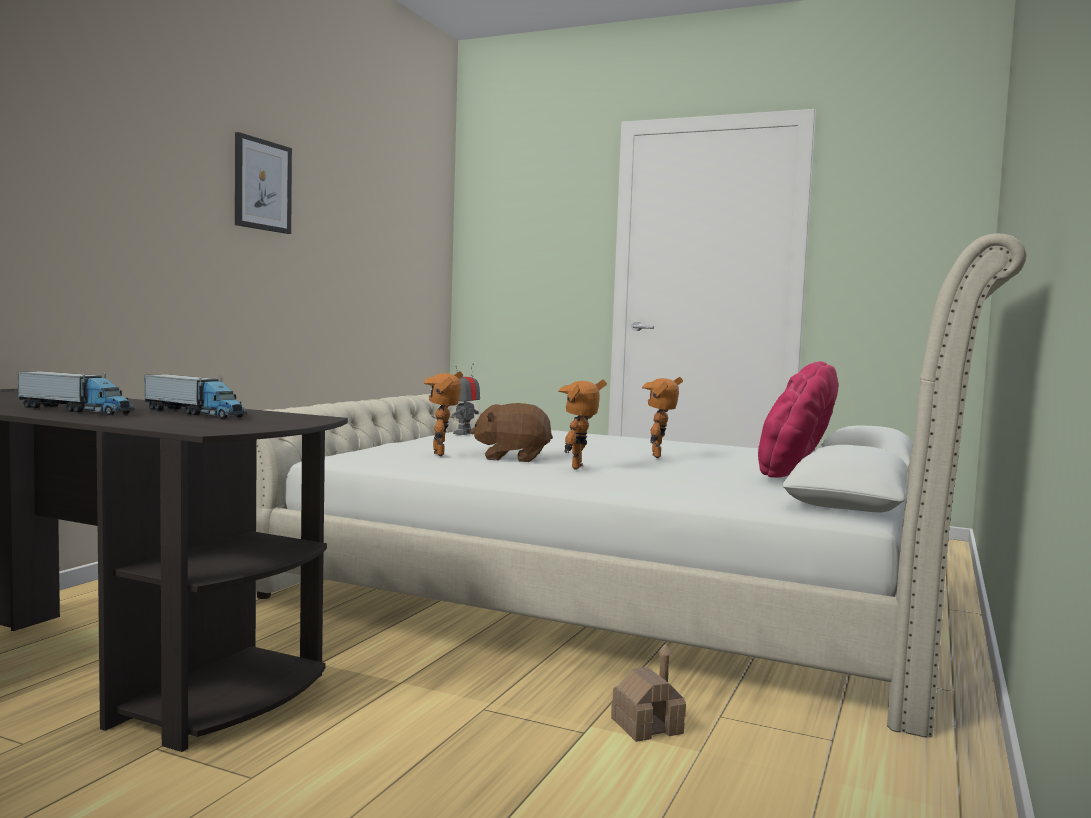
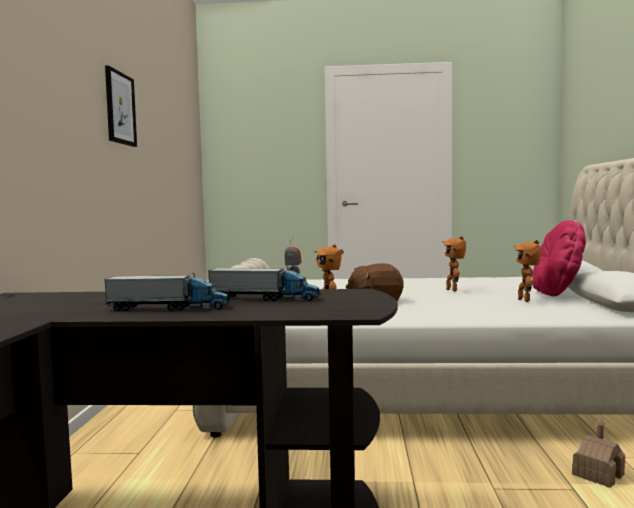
camera: 20 degrees left, 0 degrees up
toy robot [558,379,607,470] -> toy robot moved to [514,240,541,302]

